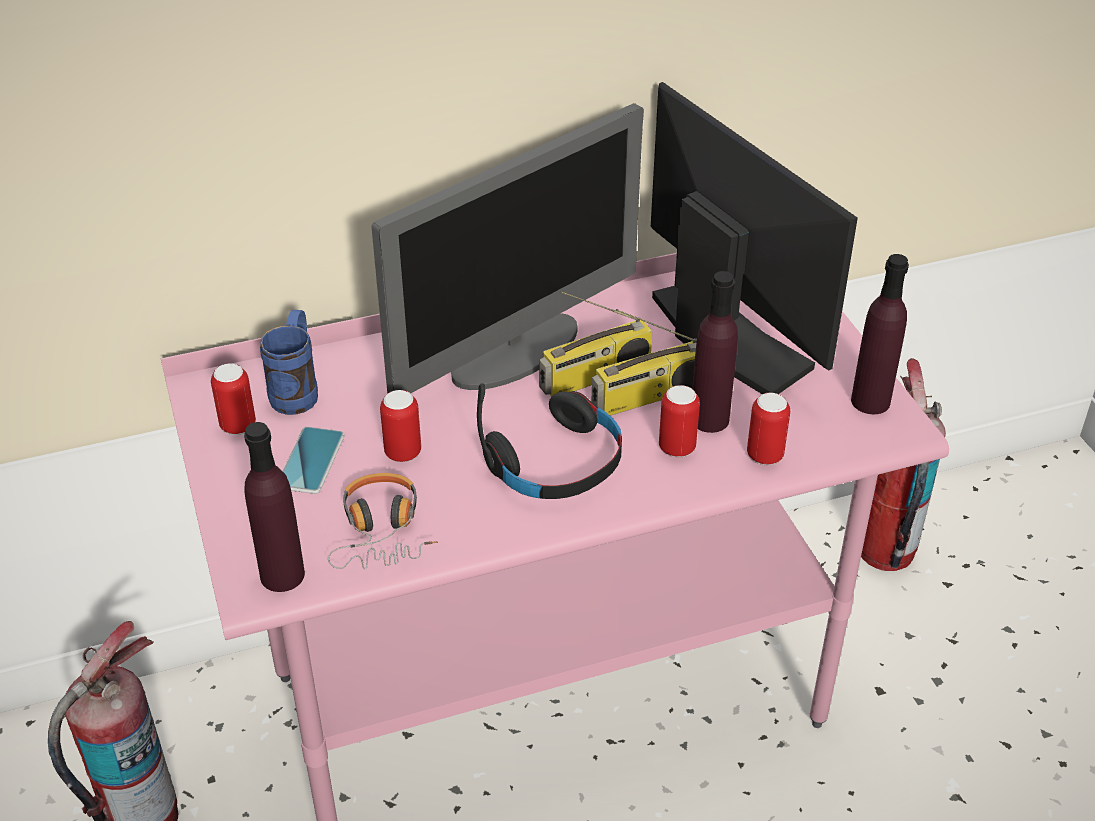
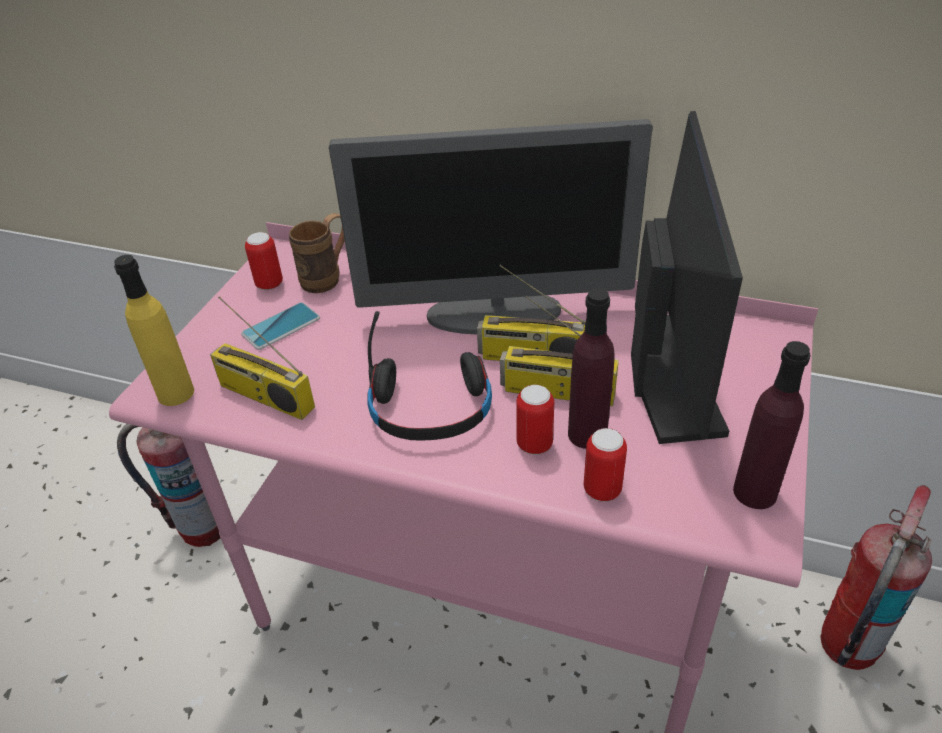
camera: 40 degrees right, 0 degrees up
purple bottle [244,422,305,592] -> yellow bottle [114,255,194,406]
blue mug [260,310,318,415] -> brown mug [289,213,345,293]
headphones [328,473,438,569] -> radio [210,296,315,420]
can [380,390,421,462] -> none

